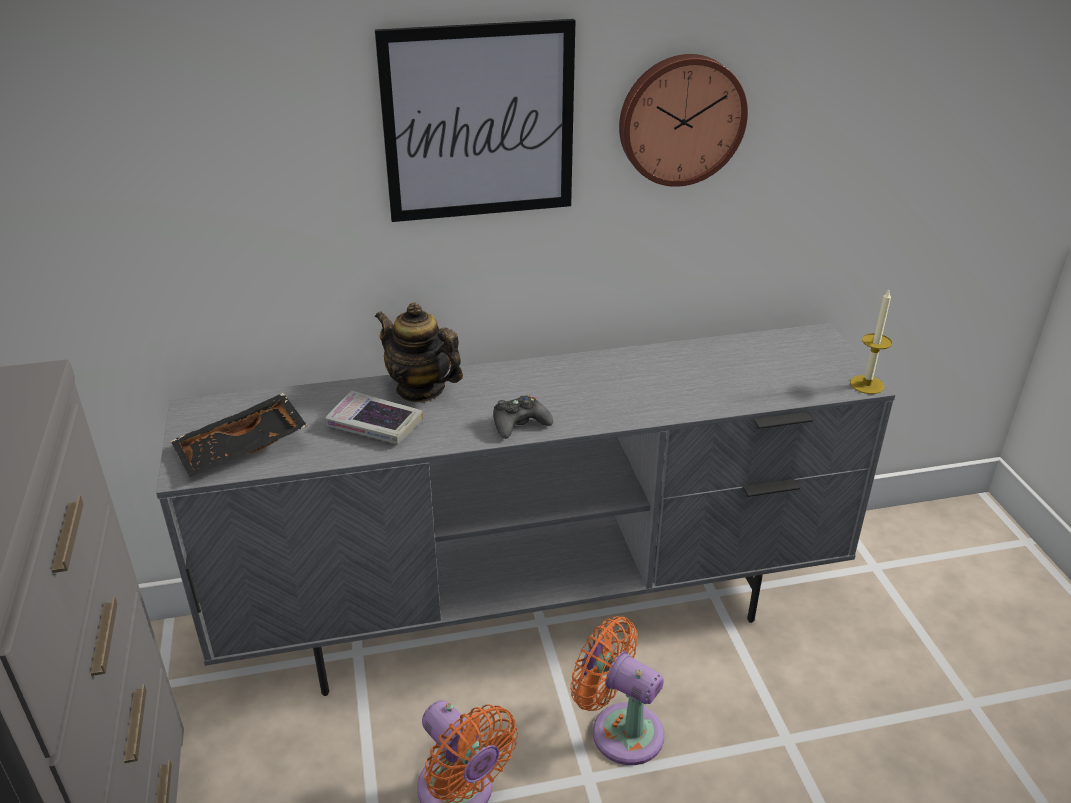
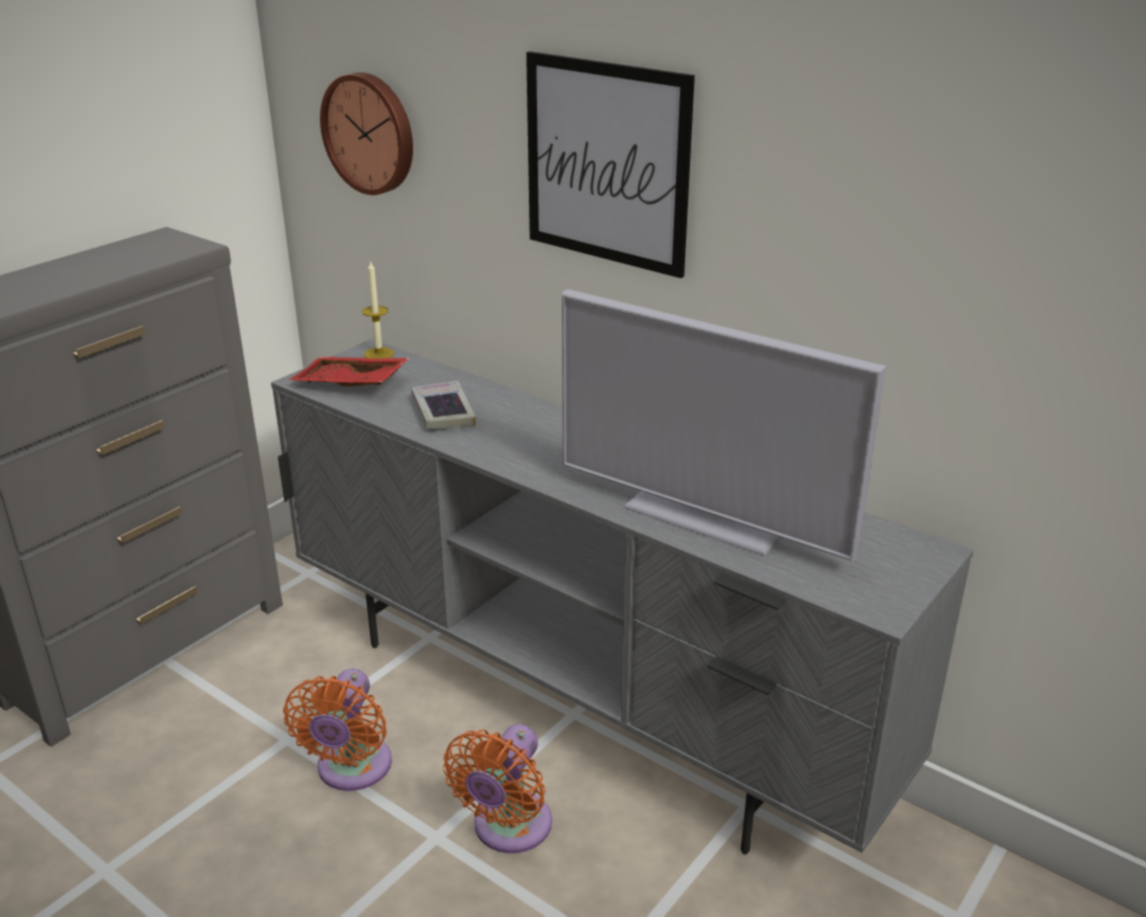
camera: 50 degrees right, 5 degrees down
black tray [171,393,307,477] -> red tray [288,357,410,387]
teapot [375,303,463,402] -> none
black game controller [493,395,553,439] -> none
orange fan [571,616,664,765] -> orange fan turned 150 degrees counterclockwise [443,724,552,853]
wall clock [619,54,748,187] -> wall clock moved to [320,72,413,195]
candle [850,290,892,394] -> candle moved to [362,260,394,359]
none -> television [562,289,886,561]

